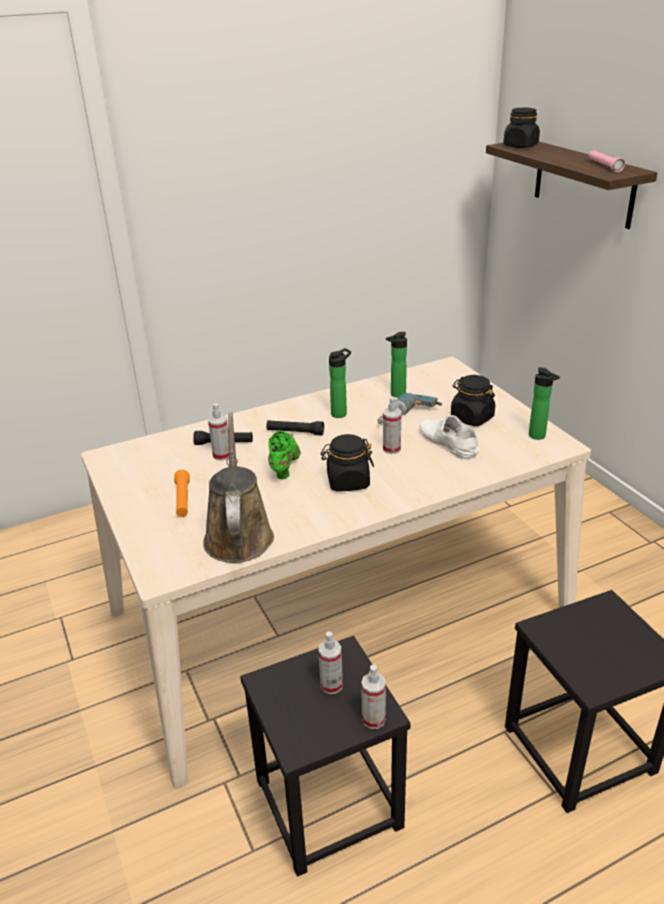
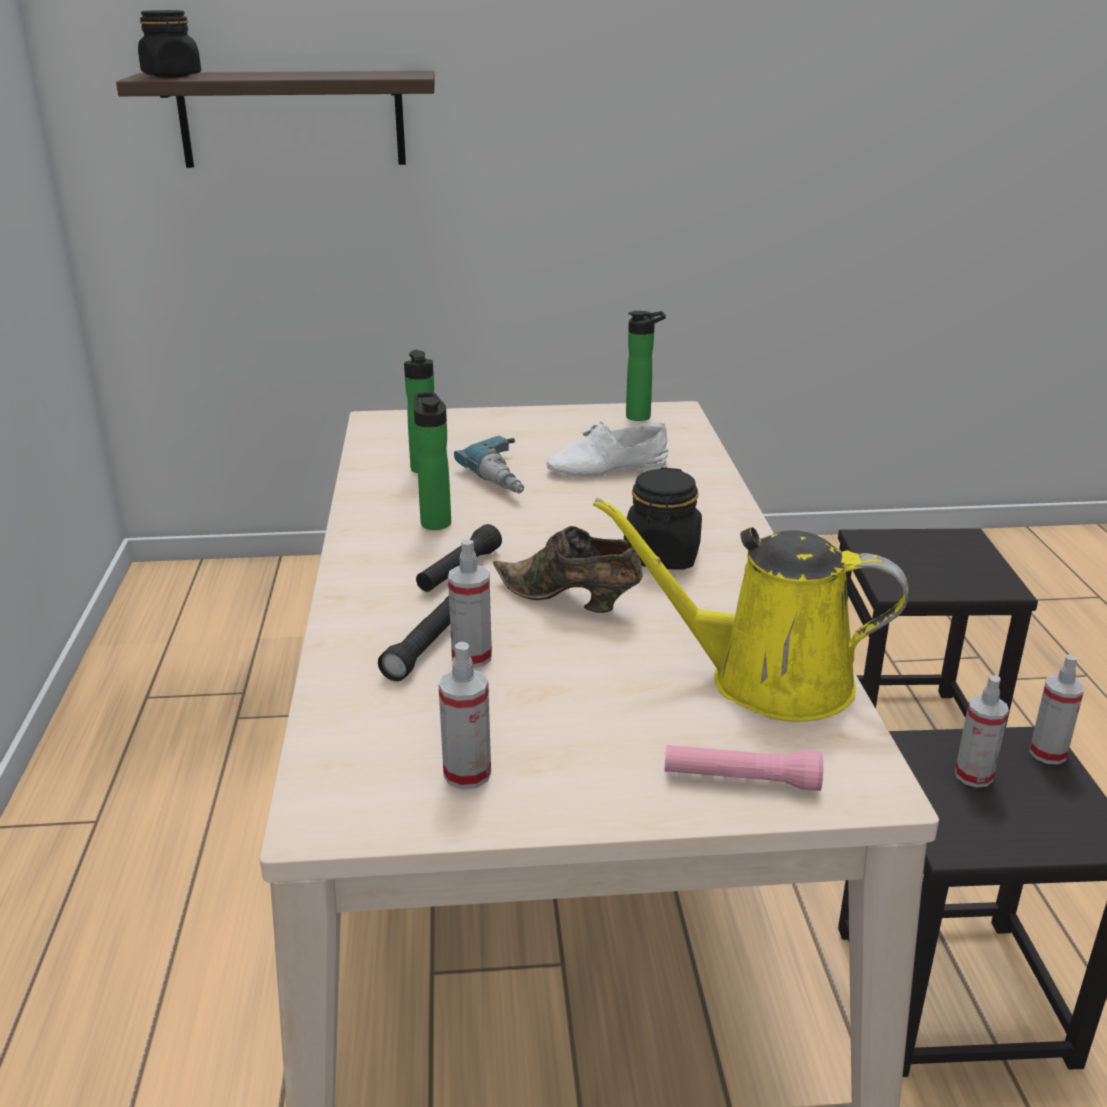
camera: 70 degrees left, 5 degrees down
orange flashlight [174,470,190,517] -> none
brown watering can [203,412,274,563] -> yellow watering can [593,497,908,722]
green shoe [268,431,301,480] -> brown shoe [493,526,643,613]
spray bottle [383,397,401,454] -> spray bottle moved to [438,642,491,789]
black jar [451,375,495,426] -> none
pink flashlight [589,150,625,172] -> pink flashlight moved to [665,745,824,791]

